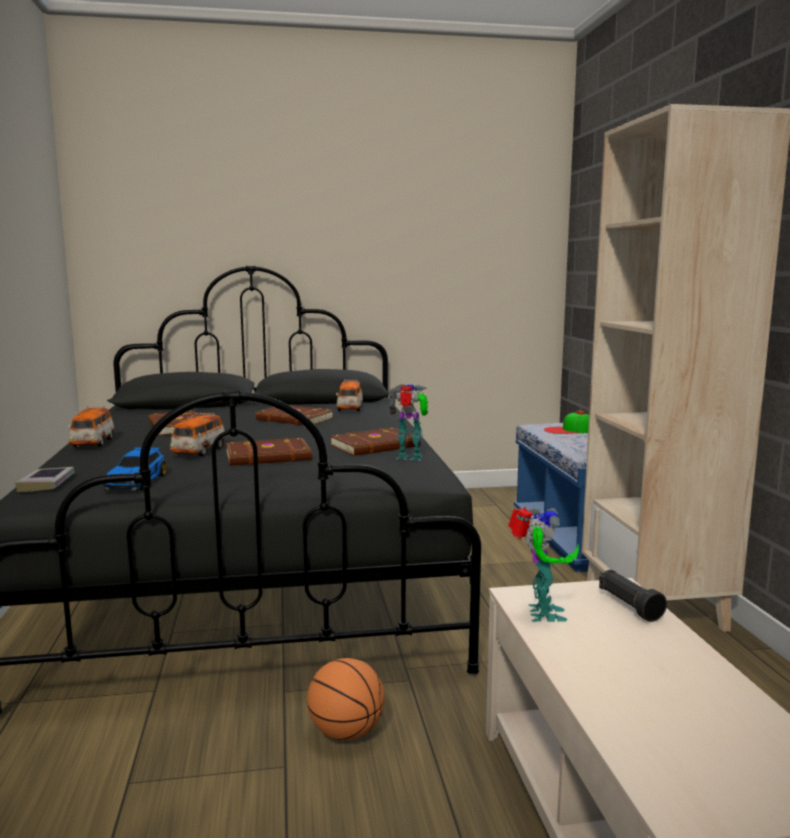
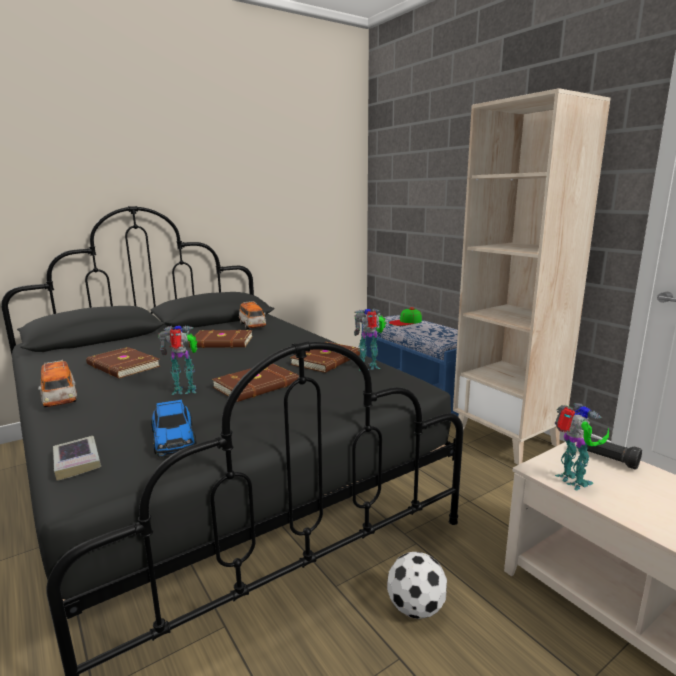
camera: 25 degrees left, 5 degrees up
toy car [170,412,226,457] -> toy robot [158,325,197,395]
basketball [307,658,385,740] -> football [387,552,447,619]

